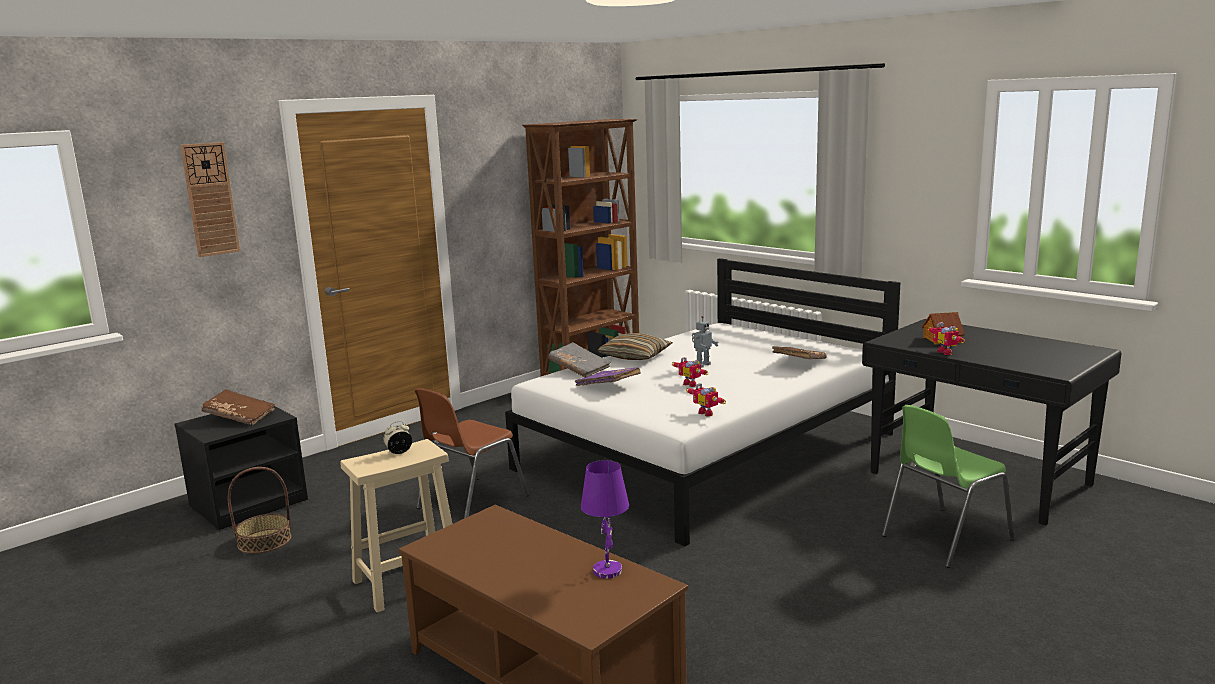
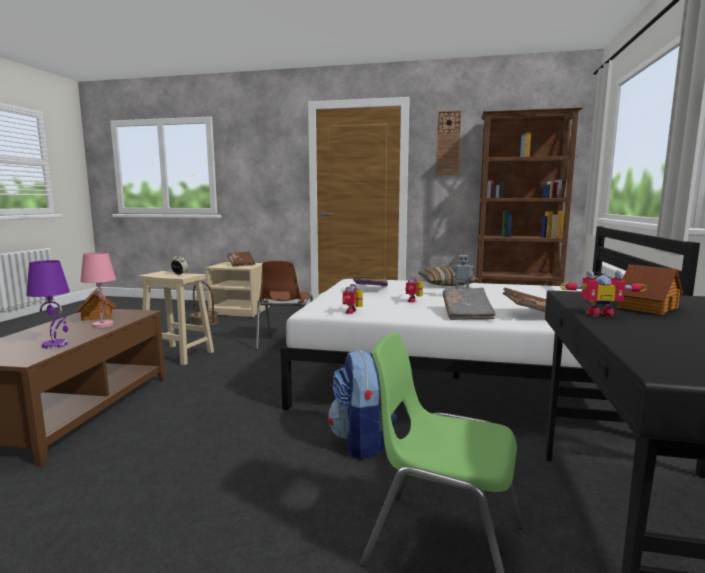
camera: 55 degrees right, 5 degrees down
black nightstand [175,400,308,530] -> beige nightstand [205,262,269,317]
wall clock [180,142,240,257] -> wall clock moved to [436,110,462,175]
brown chair [415,388,529,519] -> brown chair turned 90 degrees counterclockwise [256,260,313,350]
grey book [548,342,611,378] -> grey book moved to [442,288,496,320]
toy robot [928,322,965,355] -> toy robot turned 120 degrees counterclockwise [560,270,647,317]
none -> toy house [77,290,115,321]
none -> pink table lamp [80,252,116,328]
none -> backpack [328,350,397,459]

